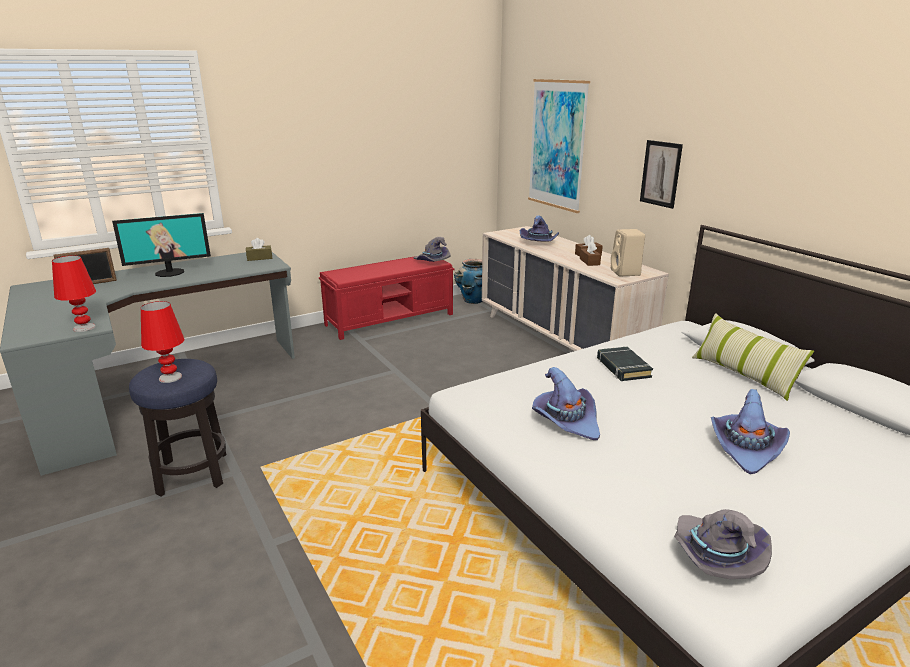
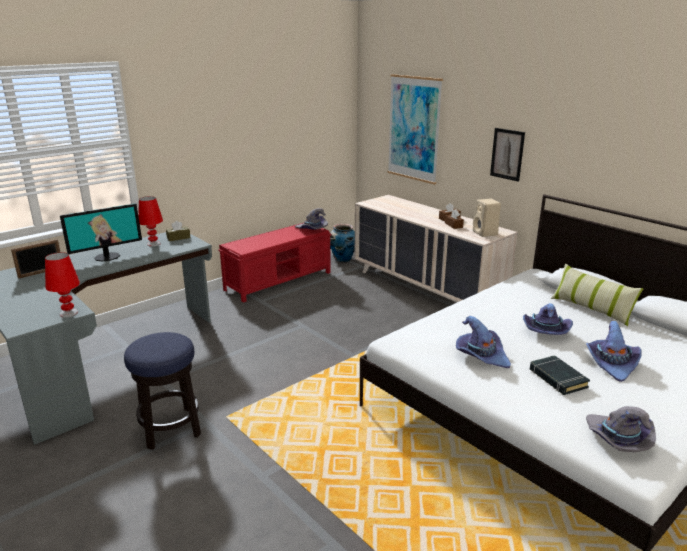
camera: 10 degrees left, 0 degrees up
red table lamp [141,301,184,383] -> red table lamp moved to [138,196,163,246]
purple hat [519,215,559,242] -> purple hat moved to [523,303,573,335]
black book [597,347,653,381] -> black book moved to [530,355,590,395]

